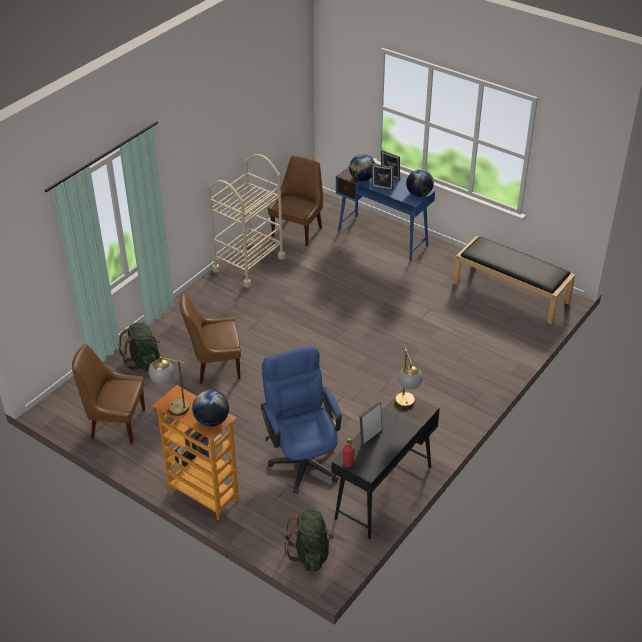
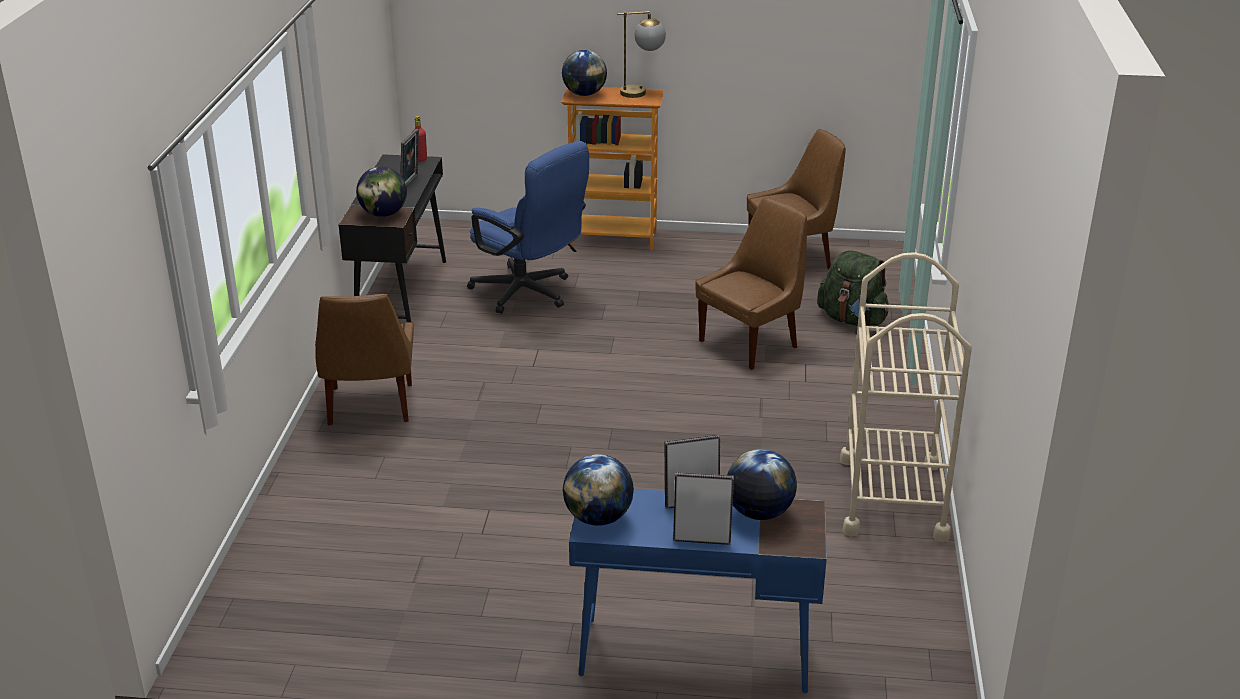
camera: 150 degrees right, 10 degrees down
brown chair [268,156,323,246] -> brown chair moved to [315,294,414,426]
green backpack [285,510,334,572] -> none
table lamp [395,347,423,408] -> globe [356,166,407,217]
black bench [453,236,575,324] -> none

